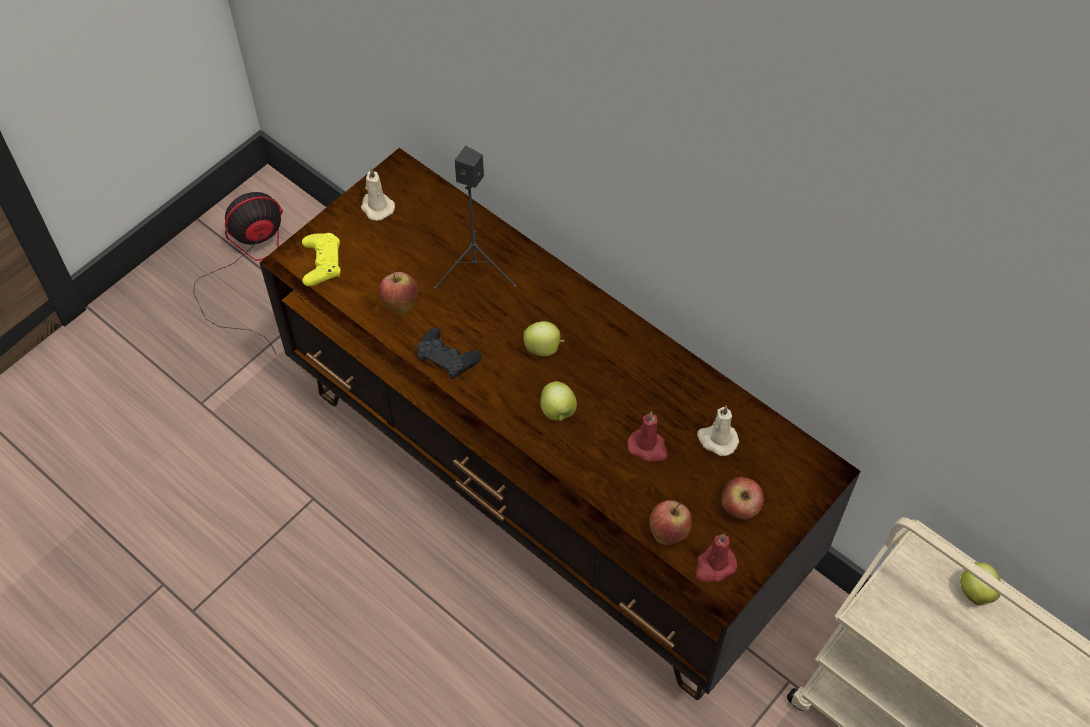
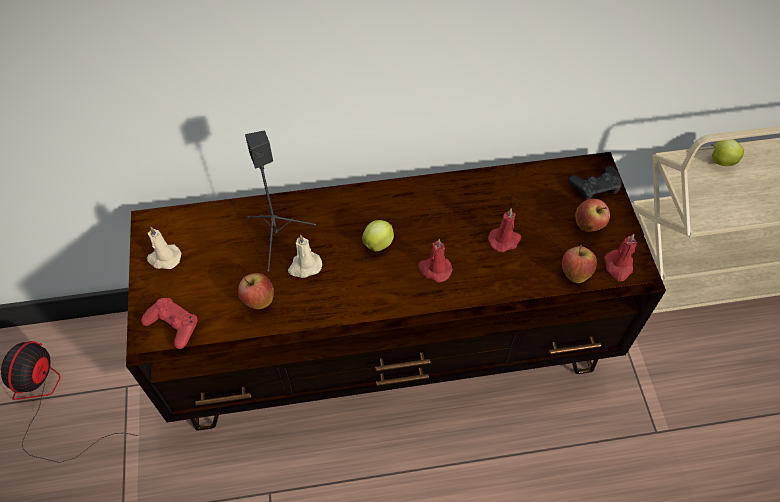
camera: 50 degrees left, 0 degrees up
yellow game controller [302,233,341,286] -> red game controller [141,298,198,349]
black game controller [417,327,482,379] -> black game controller moved to [569,166,622,200]
apple [541,381,577,421] -> red candle [418,239,453,282]
beige candle [697,405,739,456] -> beige candle moved to [288,235,322,278]

